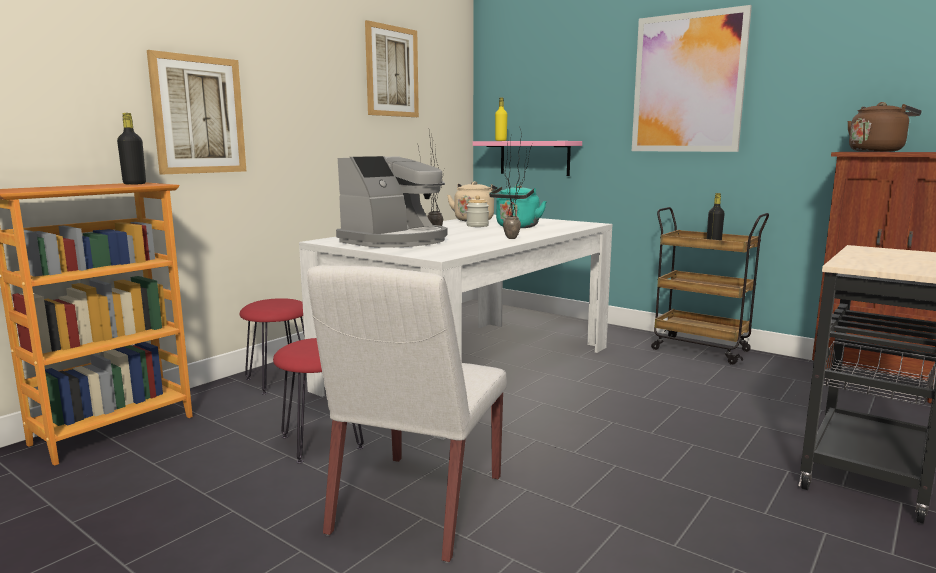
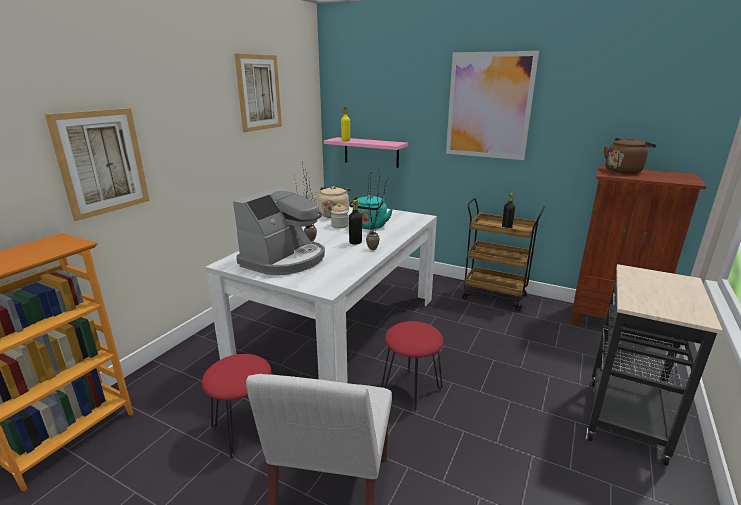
camera: 10 degrees left, 10 degrees up
black bottle [117,113,146,185] -> black bottle moved to [349,200,362,245]
red stool [240,298,305,394] -> red stool moved to [381,321,444,413]

